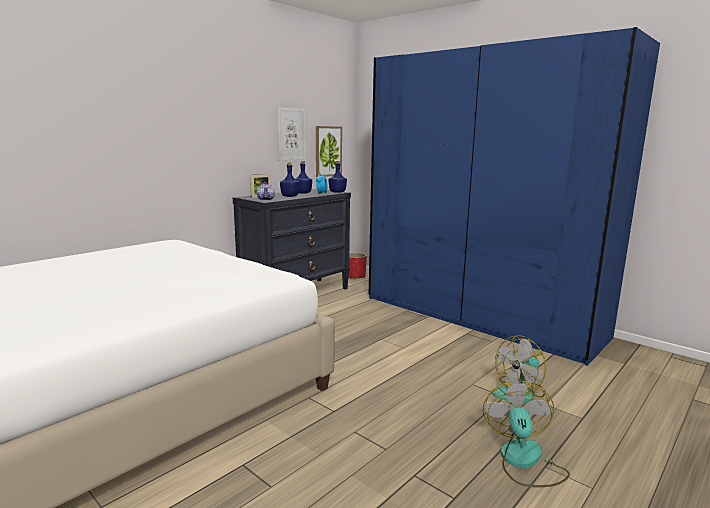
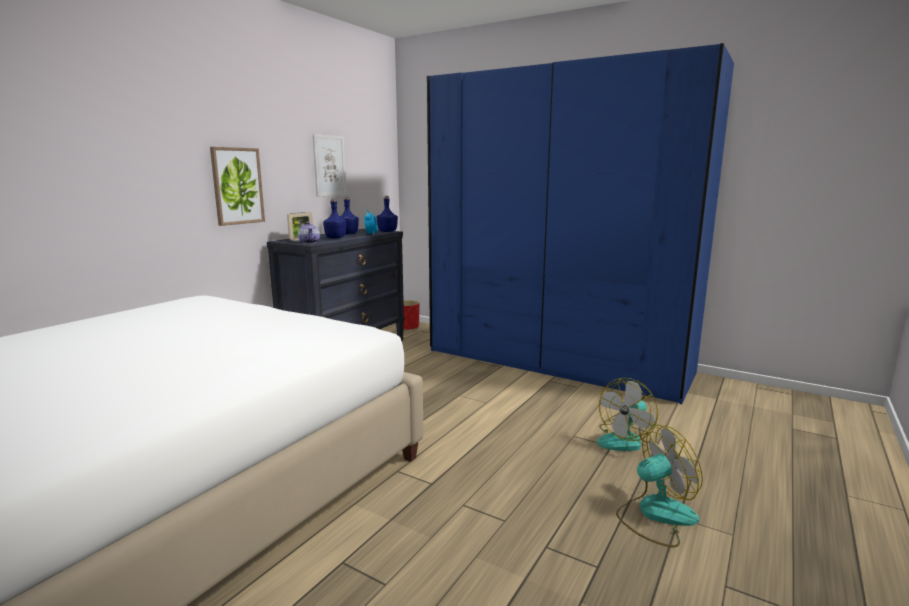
camera: 10 degrees left, 0 degrees up
picture [316,126,342,177] -> picture moved to [210,147,265,226]
fan [483,381,570,487] -> fan turned 75 degrees clockwise [616,425,703,547]

